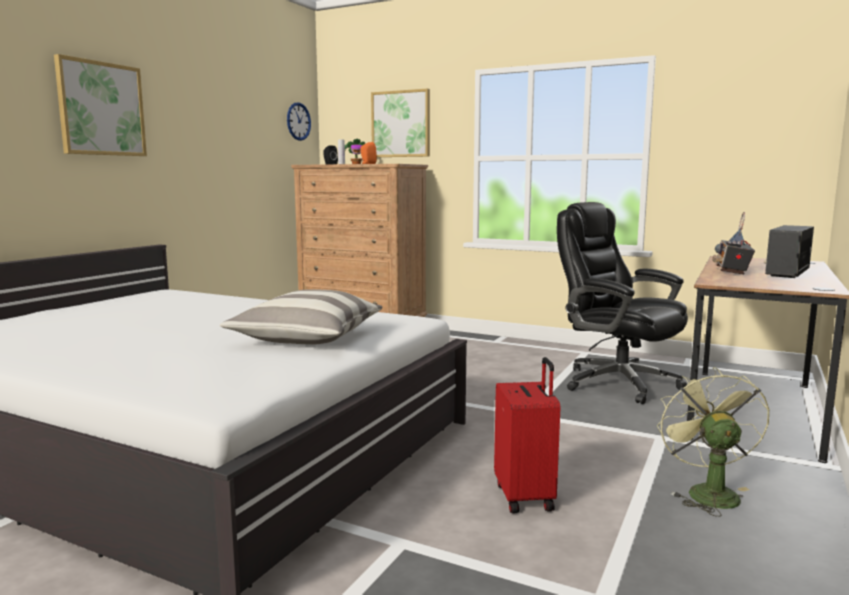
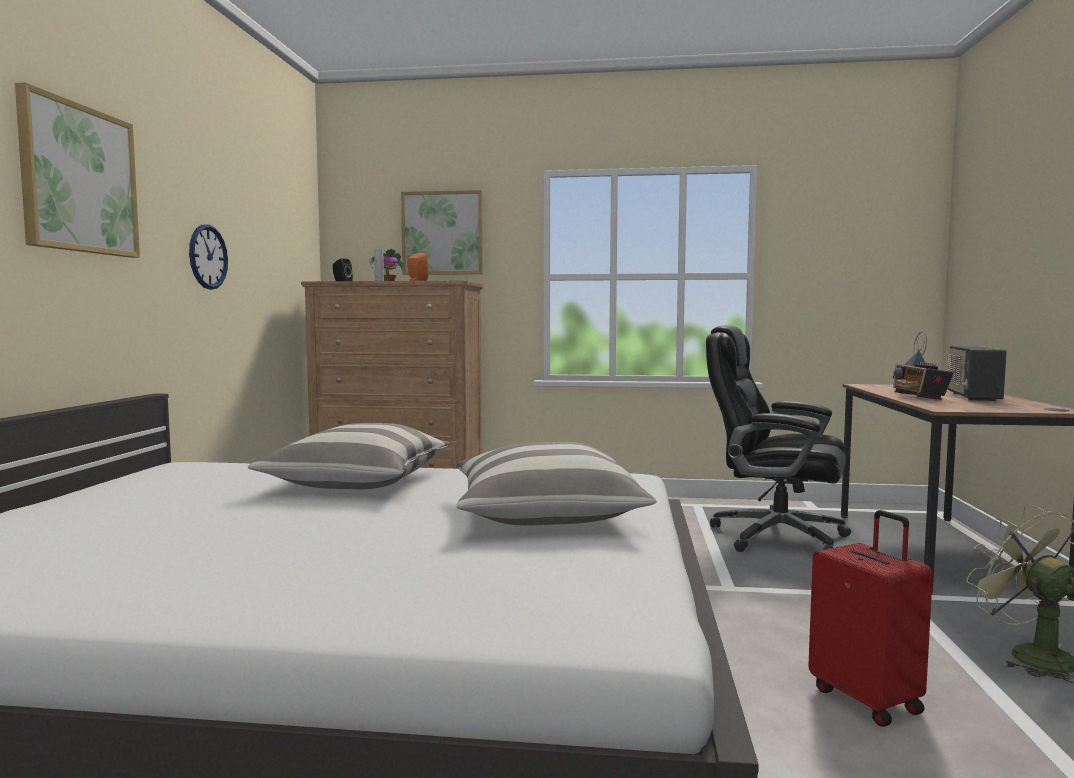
camera: 20 degrees left, 5 degrees down
wall clock [287,102,311,141] -> wall clock moved to [189,224,228,290]
none -> pillow [248,423,450,489]

